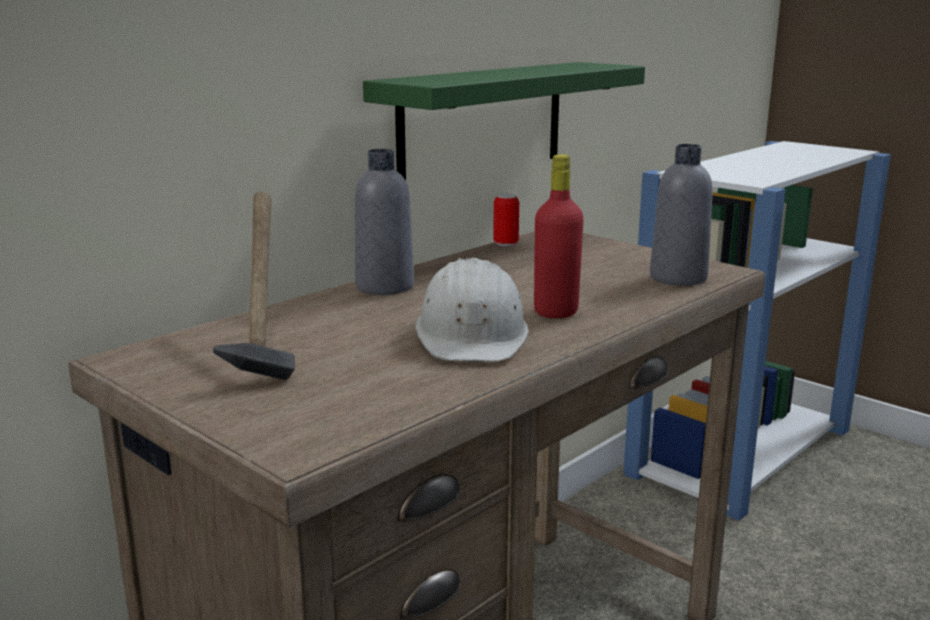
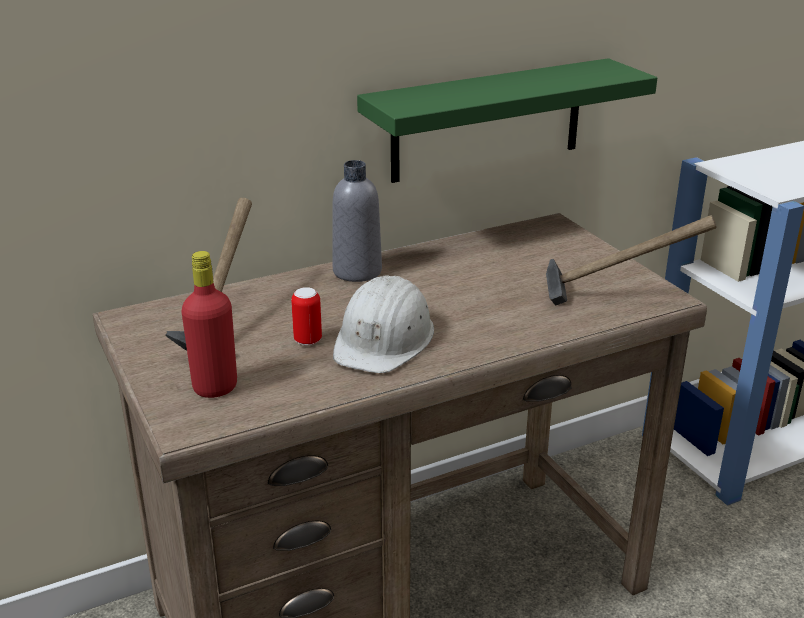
camera: 20 degrees right, 10 degrees up
can [493,194,519,246] -> can moved to [291,287,322,346]
red bottle [534,154,584,318] -> red bottle moved to [181,251,237,398]
grey bottle [650,144,713,286] -> hammer [546,215,717,305]

